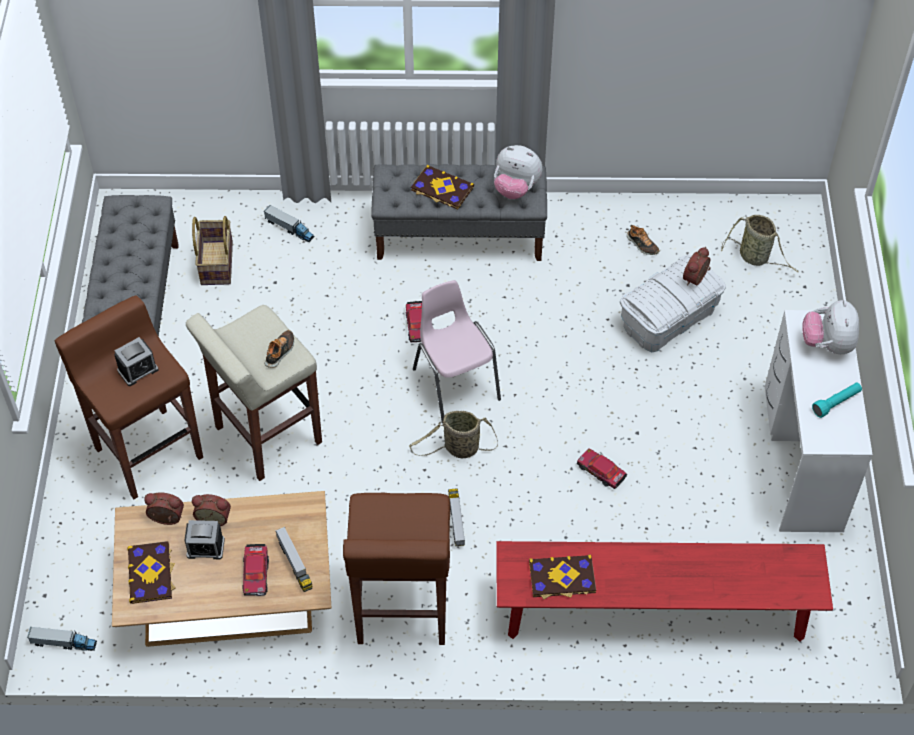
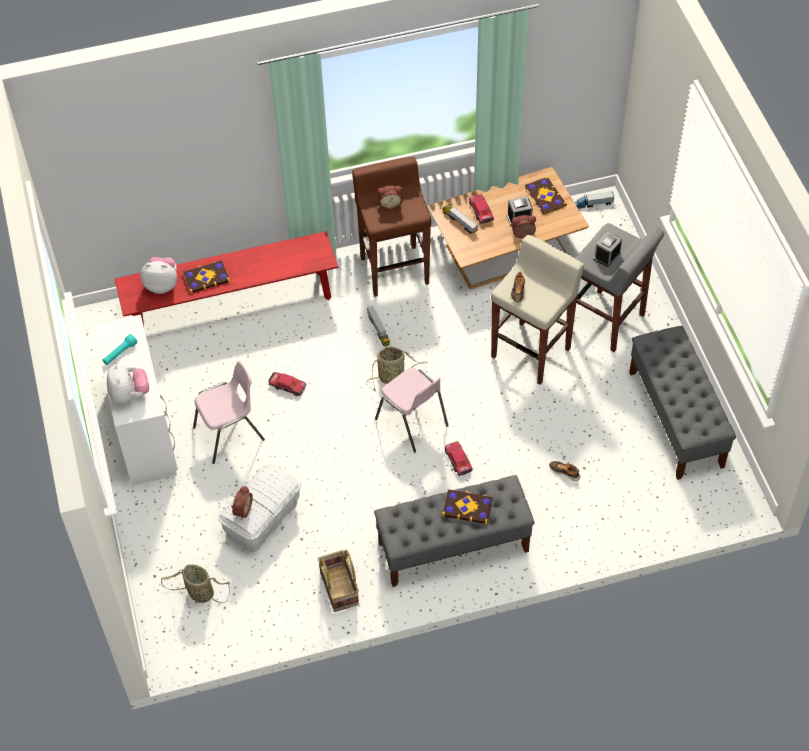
camera: 165 degrees right, 0 degrees up
brown stool [55,295,203,499] -> grey stool [573,223,664,352]
alarm clock [144,492,184,525] -> alarm clock moved to [377,186,402,210]
basket [192,216,233,285] -> basket moved to [318,550,359,612]
toy truck [264,205,315,242] -> none
plush toy [494,145,543,199] -> plush toy moved to [140,257,177,294]
book [529,555,596,600] -> book moved to [183,261,230,293]
shoe [627,225,660,255] -> shoe moved to [549,461,580,481]
none -> pink chair [193,361,265,464]

